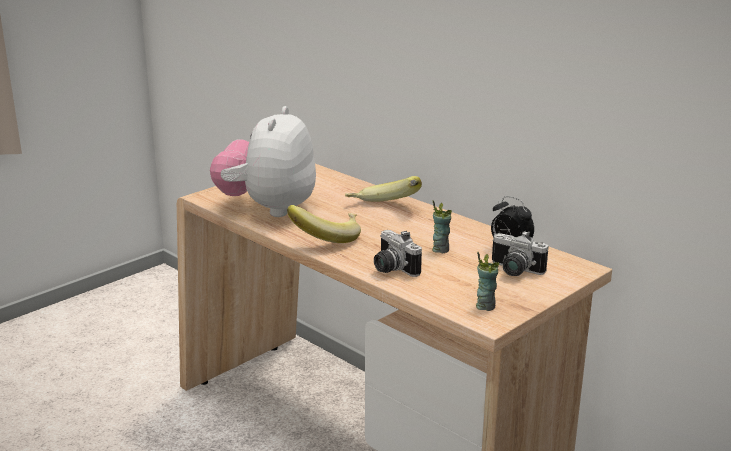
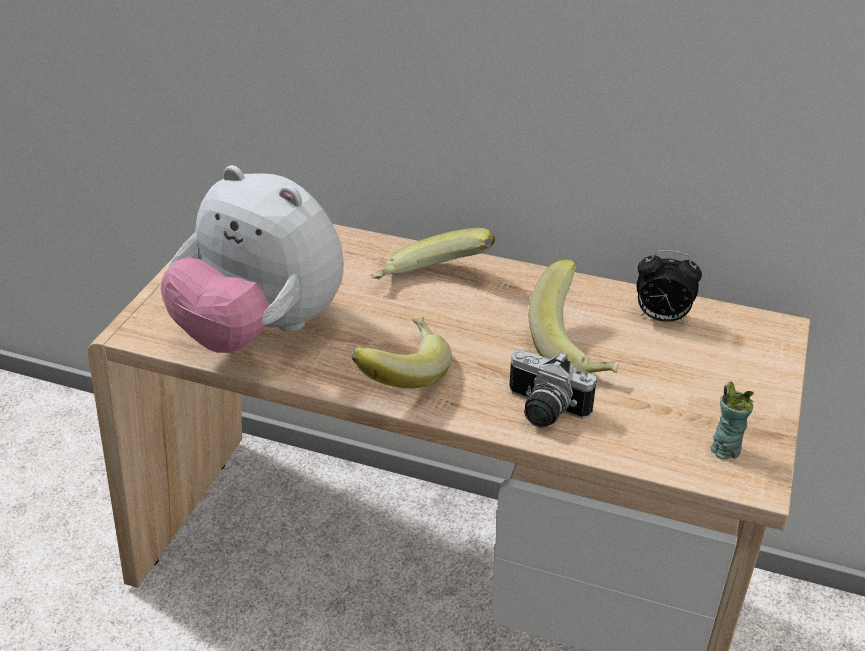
camera: 25 degrees left, 15 degrees up
plush toy [210,106,316,217] -> plush toy turned 45 degrees counterclockwise [161,165,344,353]
cup [432,200,452,253] -> banana [529,259,619,373]
camera [492,231,549,276] -> none

